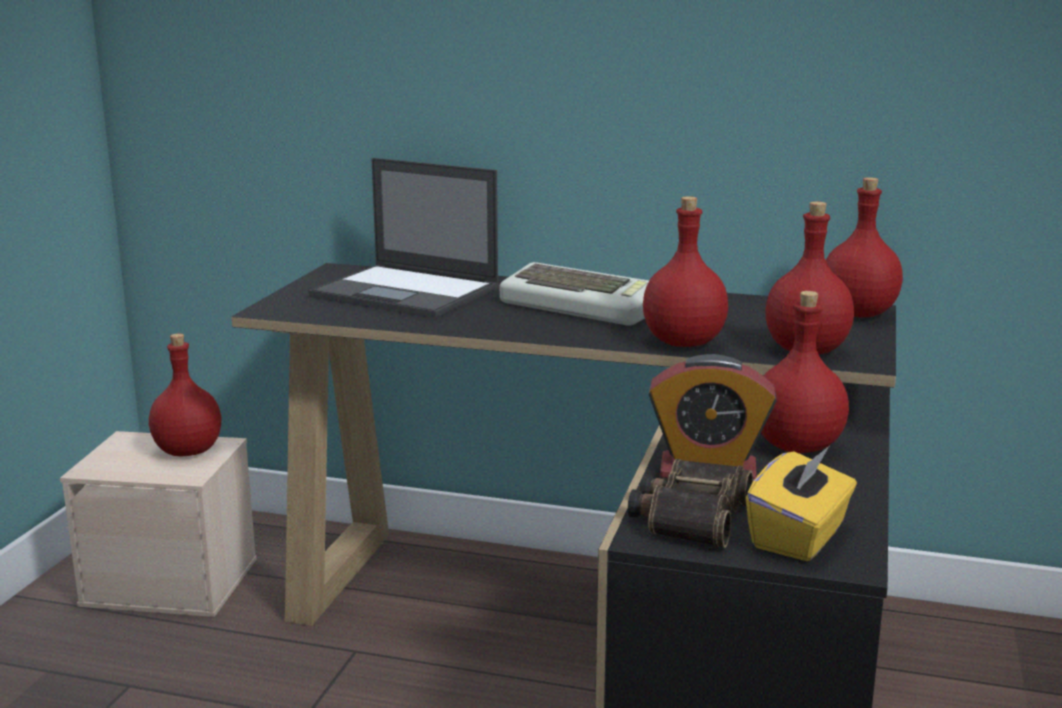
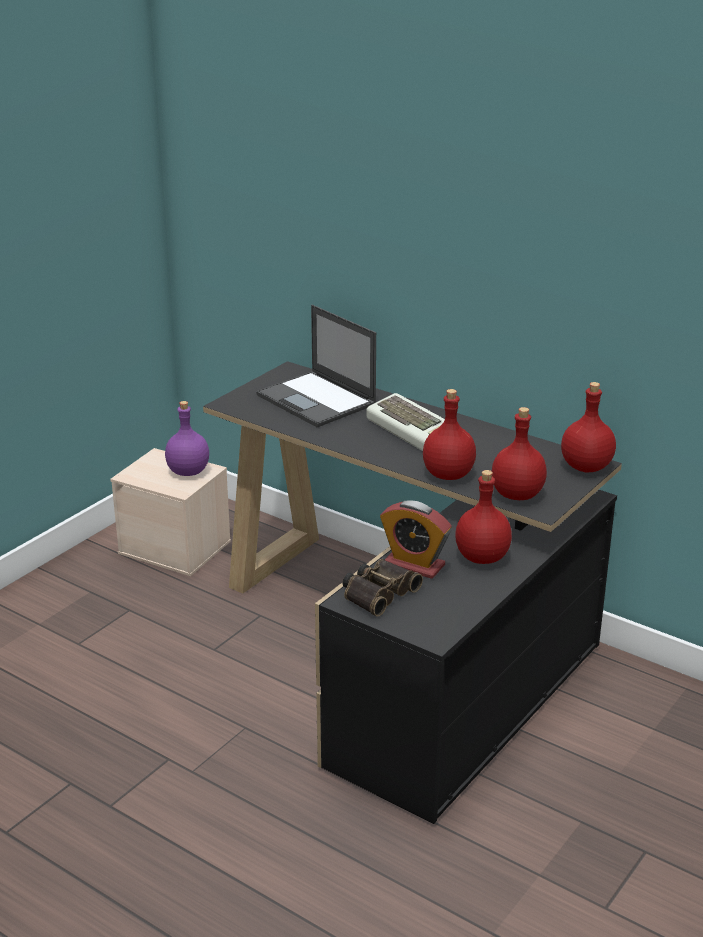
camera: 20 degrees right, 10 degrees up
red bottle [149,334,221,456] -> purple bottle [165,401,209,476]
yellow tissue box [746,446,857,561] -> none

